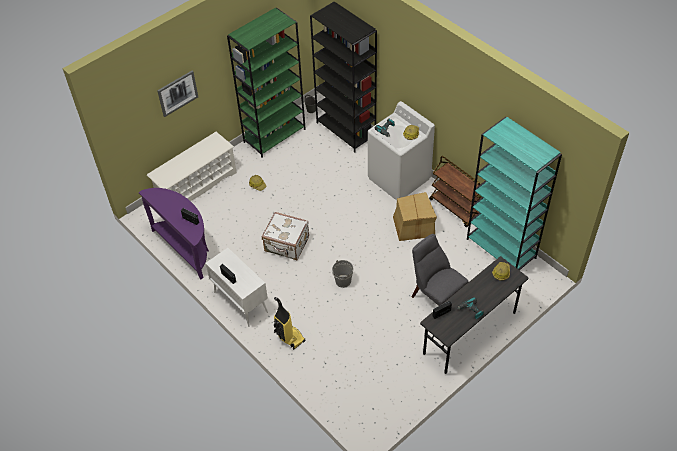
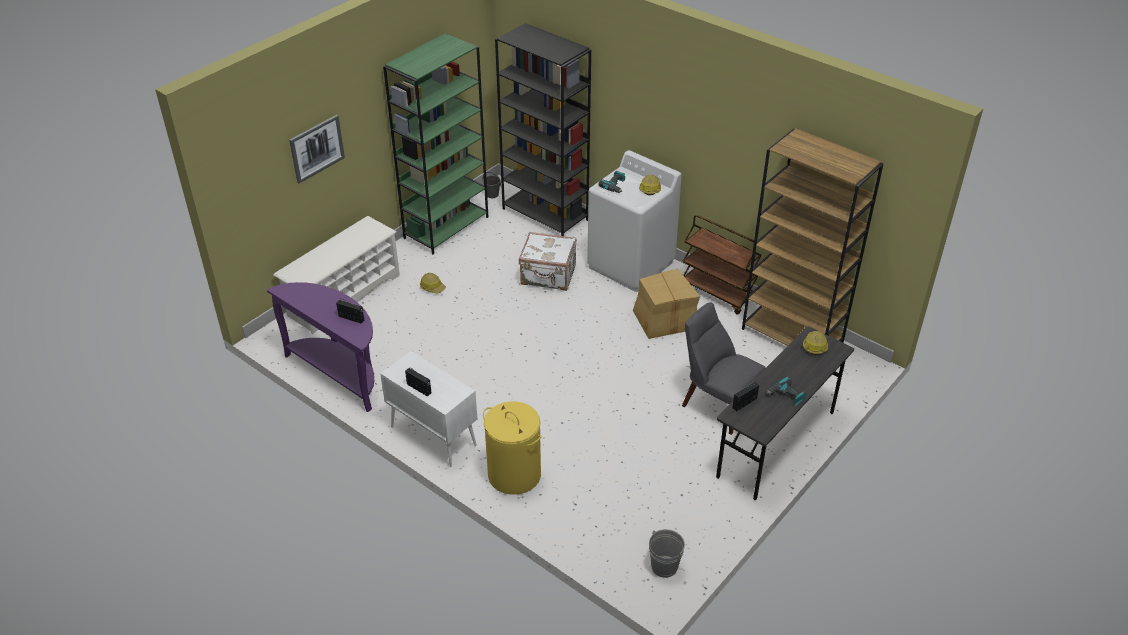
camera: 10 degrees left, 10 degrees down
white suitcase [262,212,309,260] -> white suitcase moved to [519,232,577,291]
vacuum cleaner [274,297,305,350] -> yellow laundry basket [483,401,542,495]
grey bucket [332,260,353,288] -> grey bucket moved to [649,529,685,578]
turquoise bookcase [467,117,562,270] -> brown bookcase [742,128,883,346]

